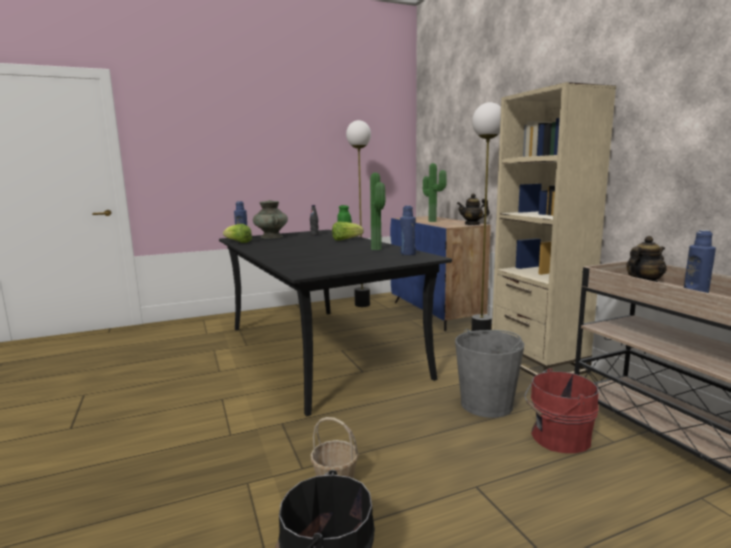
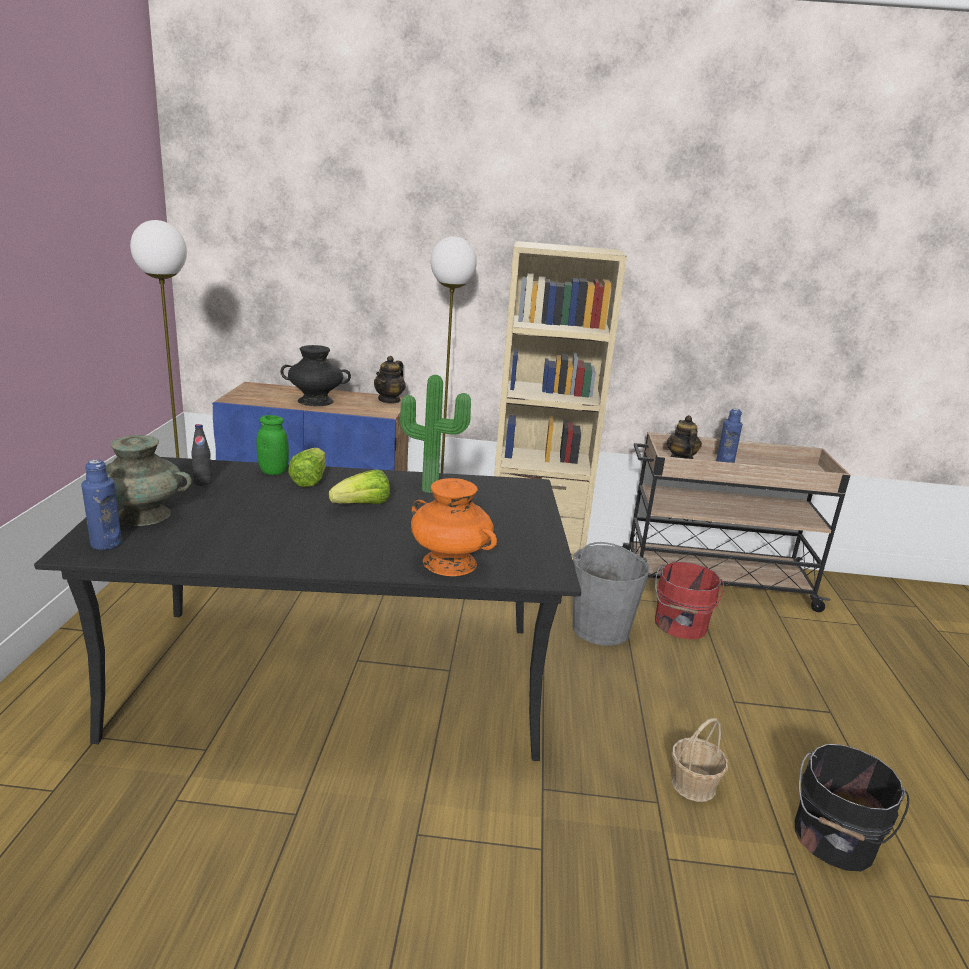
camera: 65 degrees left, 10 degrees up
lettuce [223,224,252,243] -> lettuce moved to [329,469,390,504]
blue bottle [400,206,416,255] -> none
potted plant [423,163,447,222] -> black vase [280,345,351,406]
none -> orange vase [411,478,497,576]

